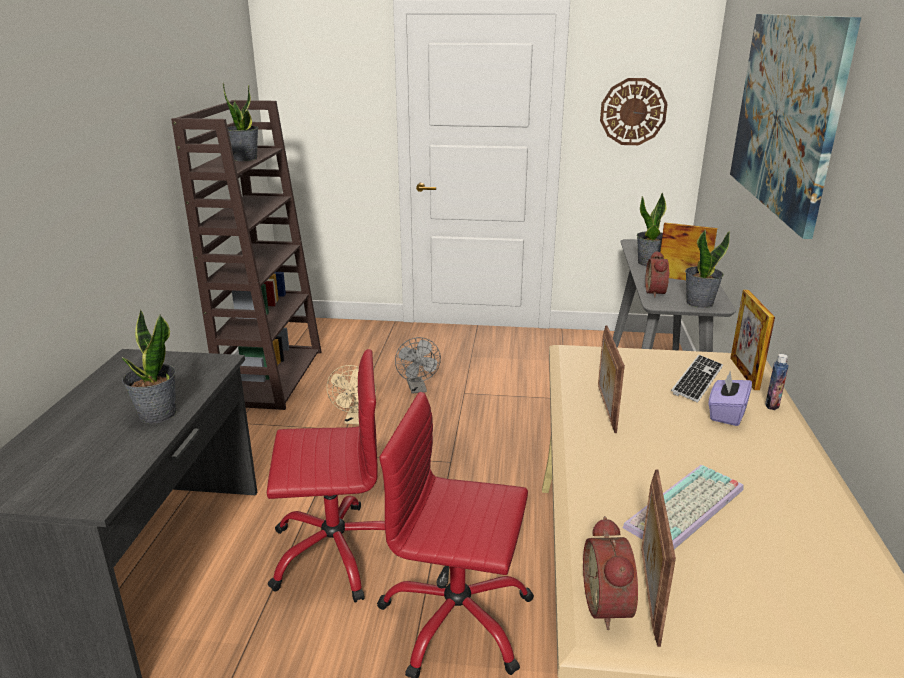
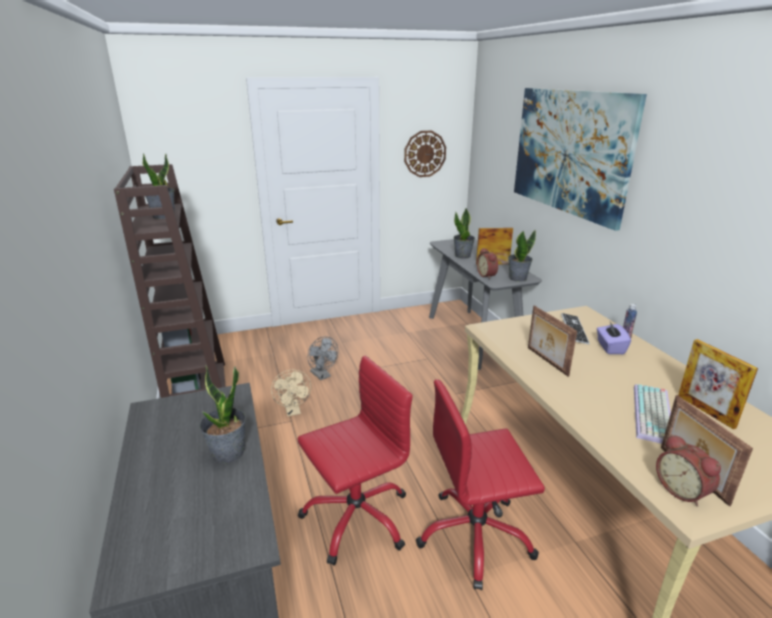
camera: 25 degrees left, 0 degrees up
picture frame [730,290,775,390] -> picture frame moved to [678,339,758,429]

